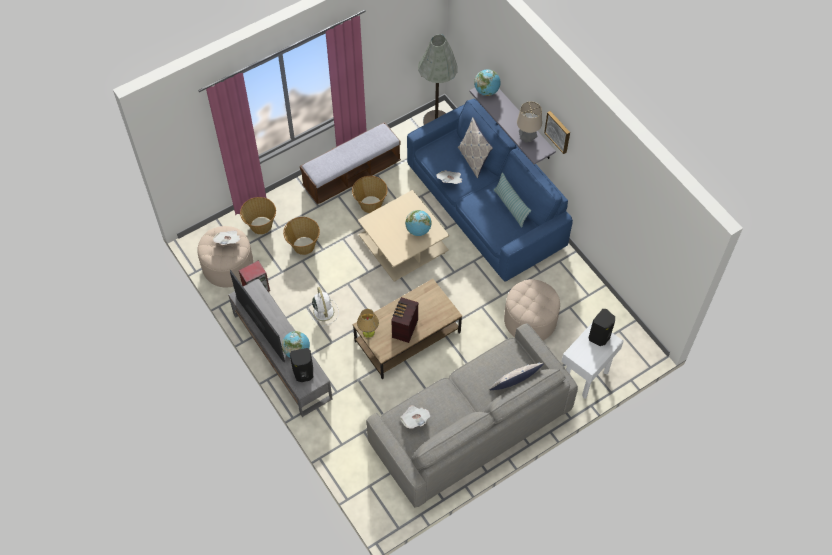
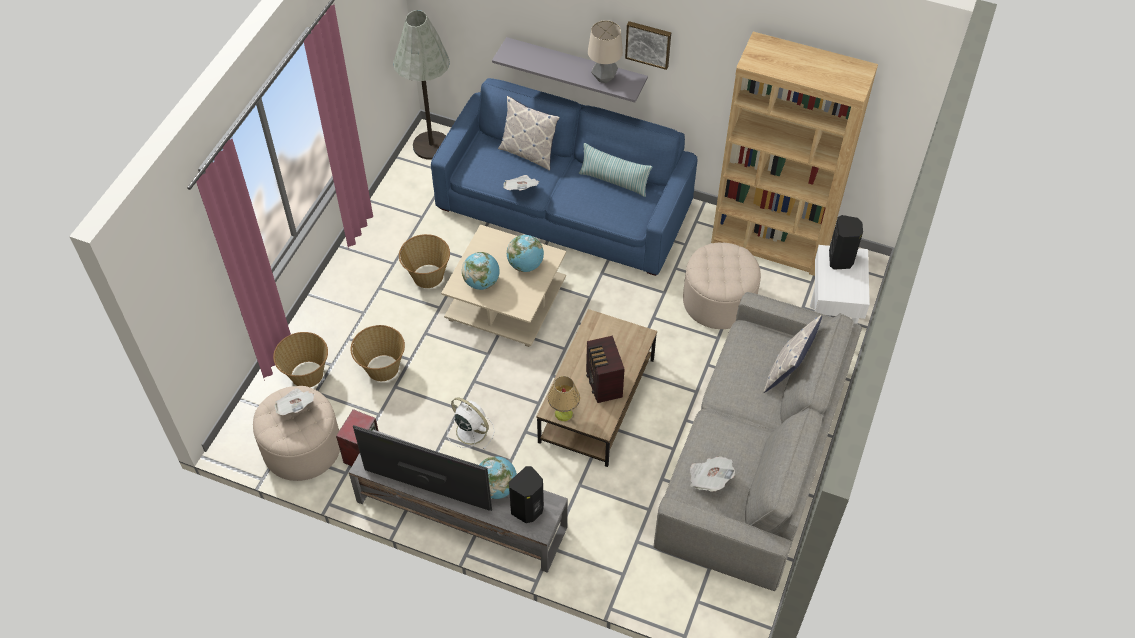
camera: 35 degrees left, 5 degrees down
bench [300,122,401,204] -> none
globe [474,70,501,96] -> globe moved to [462,252,500,290]
none -> brown bookcase [711,32,878,276]

